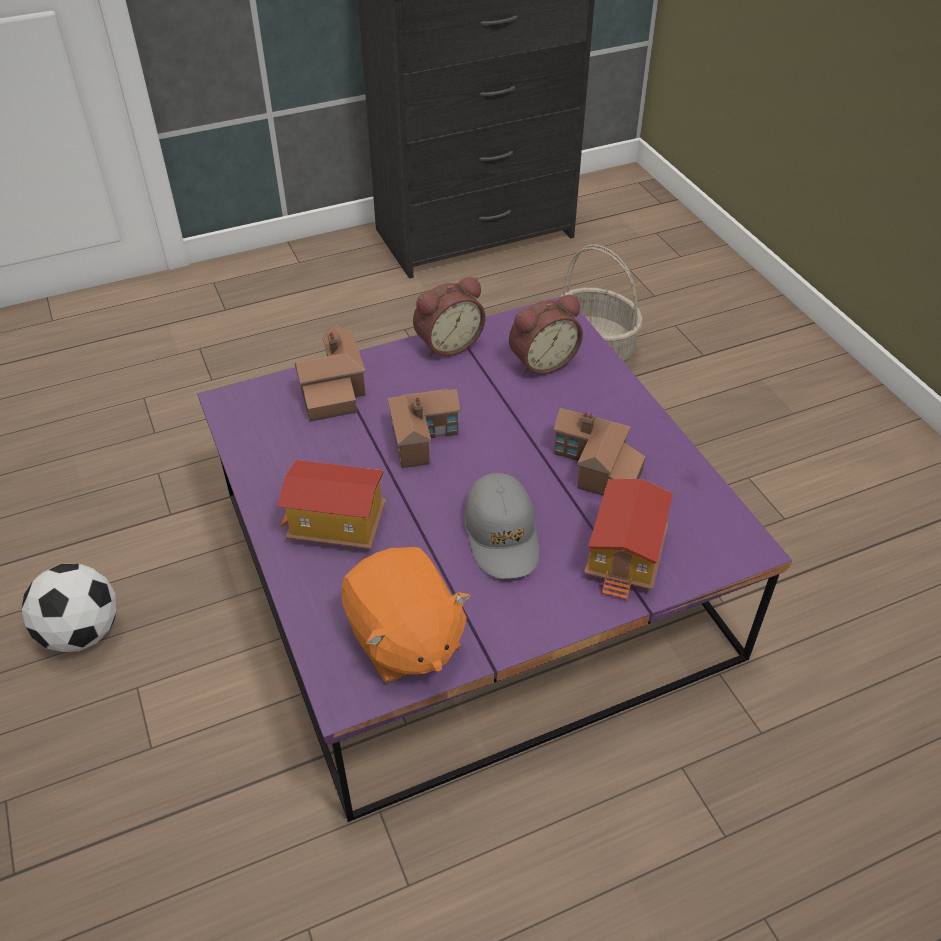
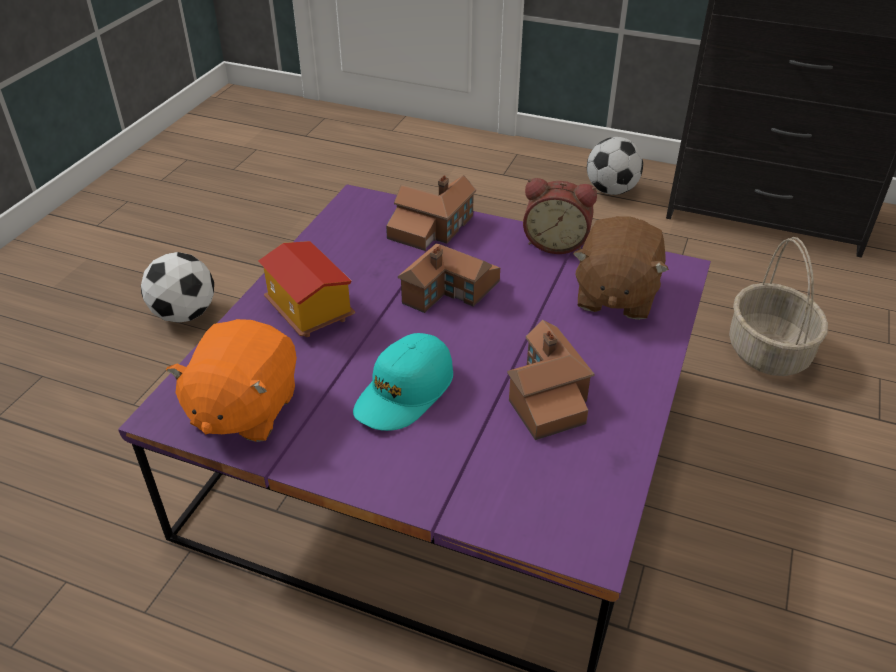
camera: 45 degrees right, 5 degrees down
grey cap [465,473,540,579] -> turquoise cap [353,333,453,431]
alarm clock [509,295,583,375] -> brown plush toy [573,216,669,320]
toy house [584,479,673,600] -> none
none -> football [587,137,643,195]

